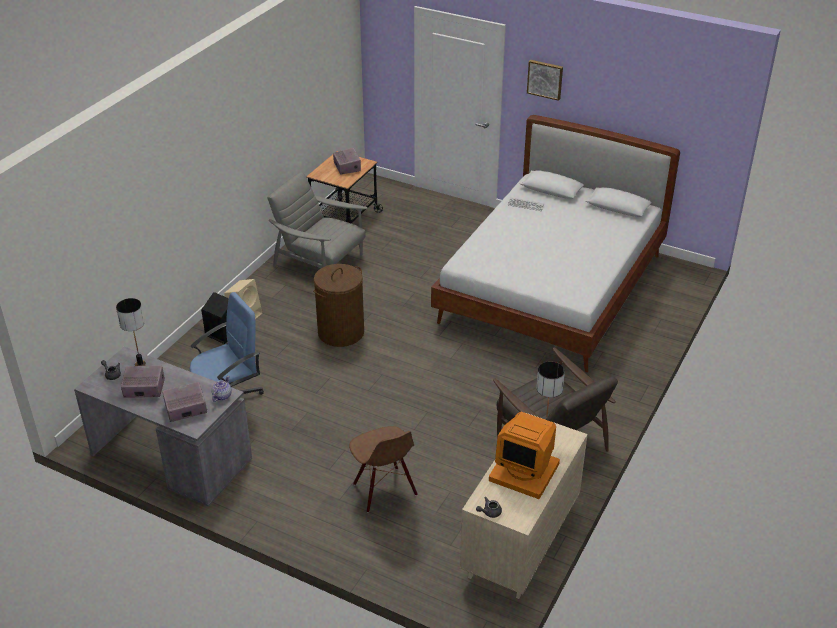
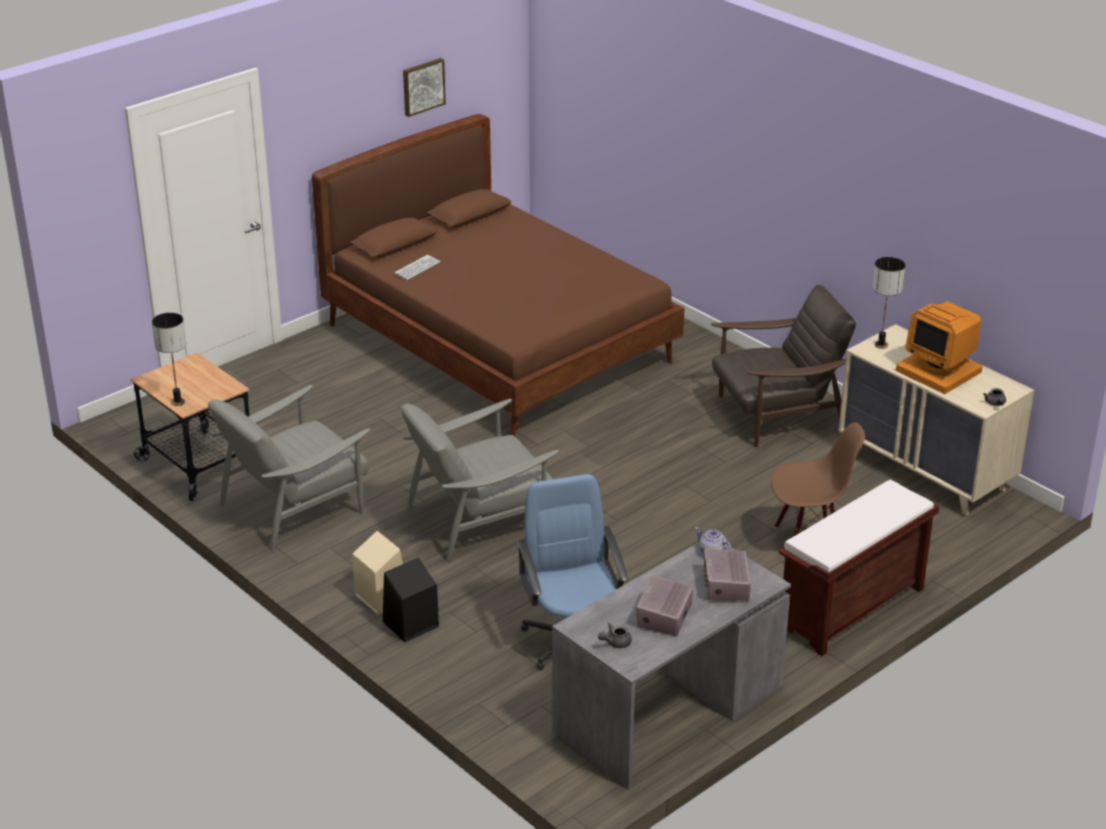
camera: 70 degrees left, 5 degrees down
table lamp [116,298,146,366] -> table lamp moved to [152,313,186,406]
brown laundry basket [313,264,364,347] -> grey armchair [401,399,559,562]
radio [333,148,361,174] -> none
white bed [431,115,680,372] -> brown bed [312,114,685,436]
monitor [489,412,560,499] -> monitor turned 90 degrees clockwise [896,301,982,394]
picture [527,60,563,101] -> picture moved to [403,58,446,117]
none -> brown bench [778,480,939,656]

